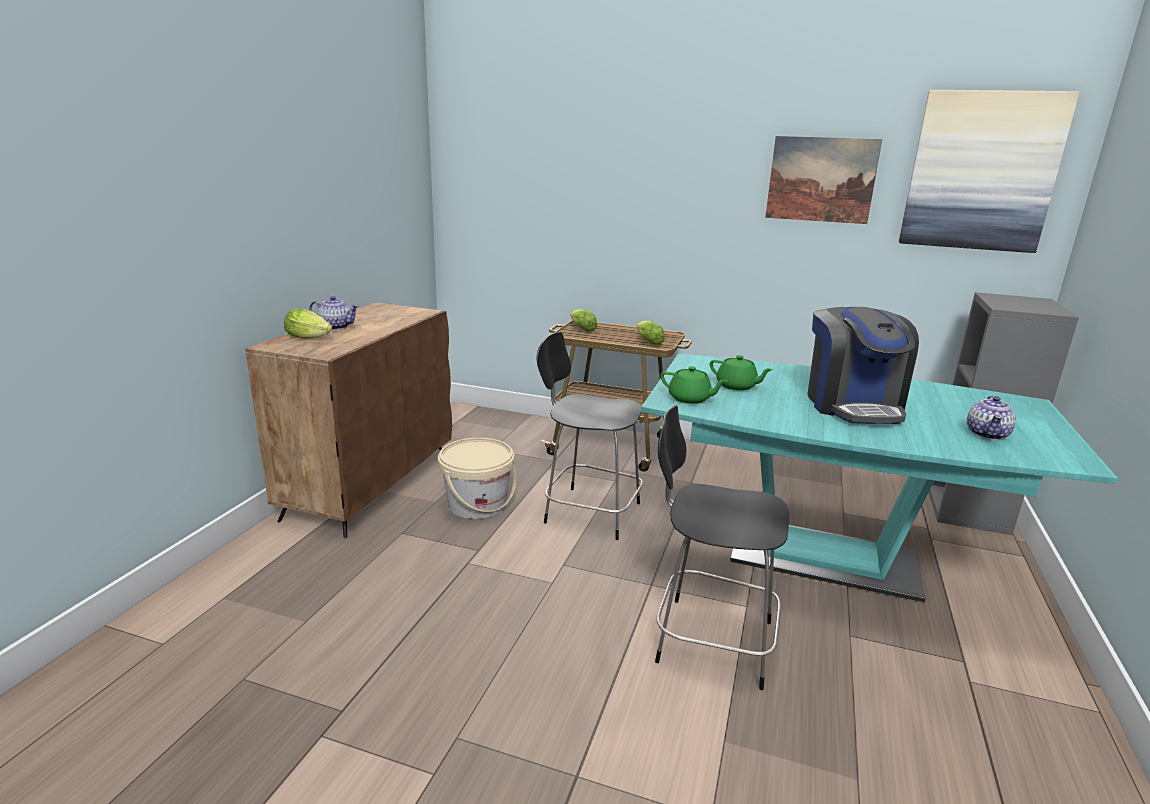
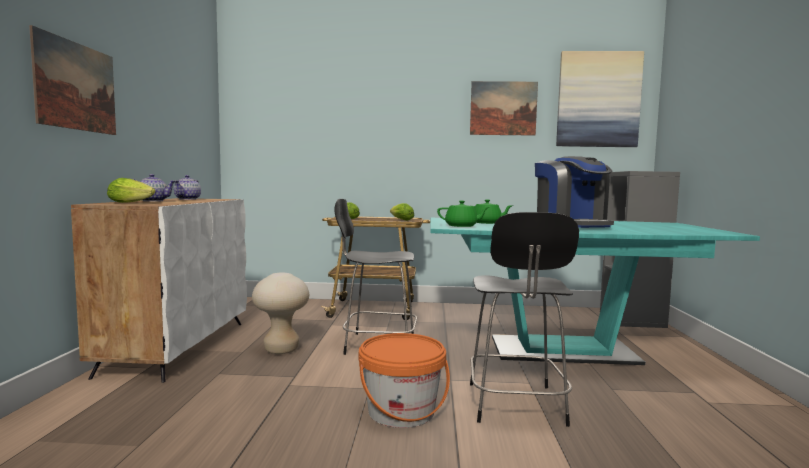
camera: 15 degrees left, 15 degrees down
brown cabinet [245,303,452,538] -> white cabinet [71,198,247,383]
beige bucket [438,438,516,519] -> beige stool [252,273,309,354]
black chair [655,405,790,690] -> black chair turned 90 degrees counterclockwise [470,212,579,427]
teapot [967,396,1016,440] -> teapot moved to [174,175,201,200]
none -> picture [29,25,116,135]
none -> orange bucket [359,333,450,428]

